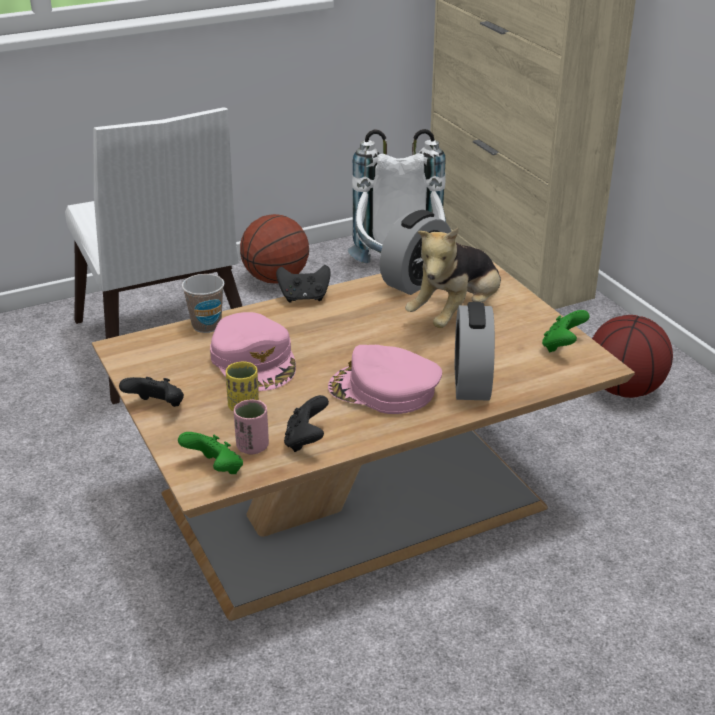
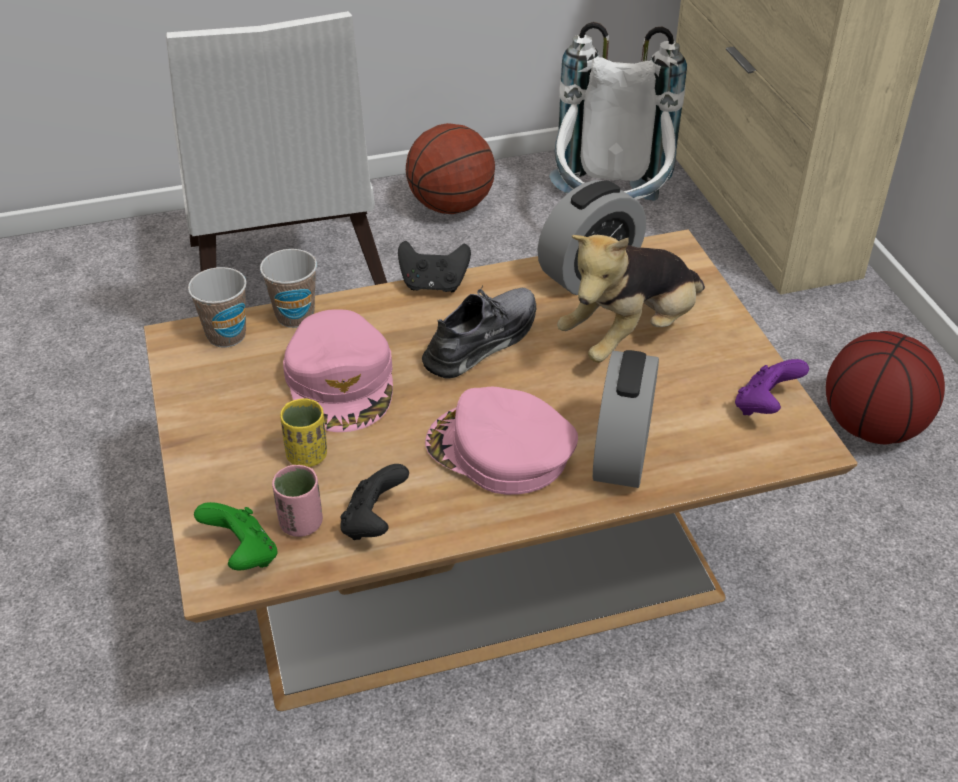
camera: 10 degrees right, 10 degrees up
black game controller [119,377,184,407] -> none
green game controller [542,310,590,353] -> purple game controller [735,359,809,415]
none -> cup [188,267,247,347]
none -> grey shoe [422,286,536,379]

